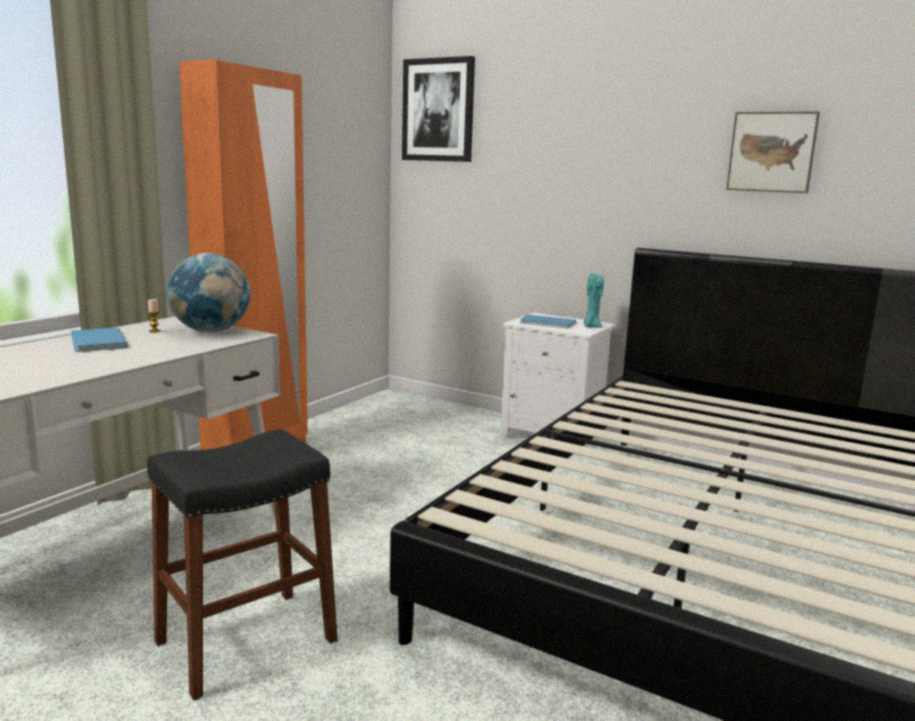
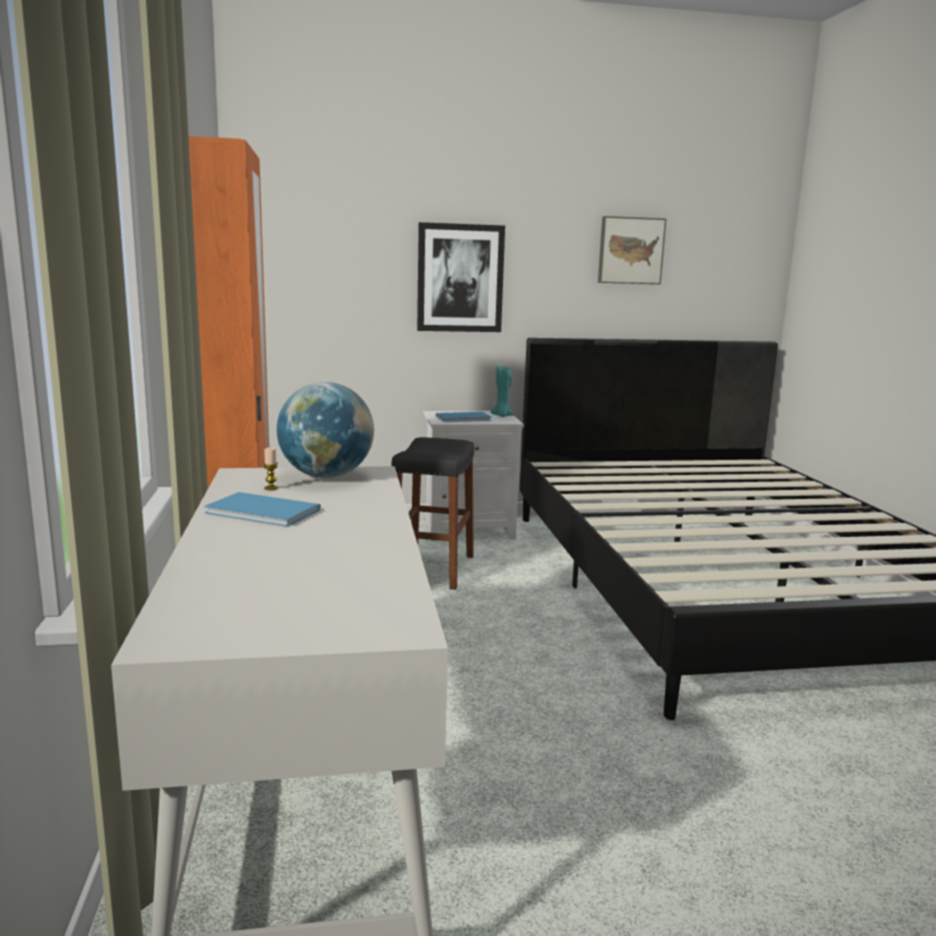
camera: 40 degrees left, 0 degrees up
black stool [147,429,337,700] -> black stool moved to [391,437,475,590]
picture [402,56,475,162] -> picture moved to [417,222,505,332]

